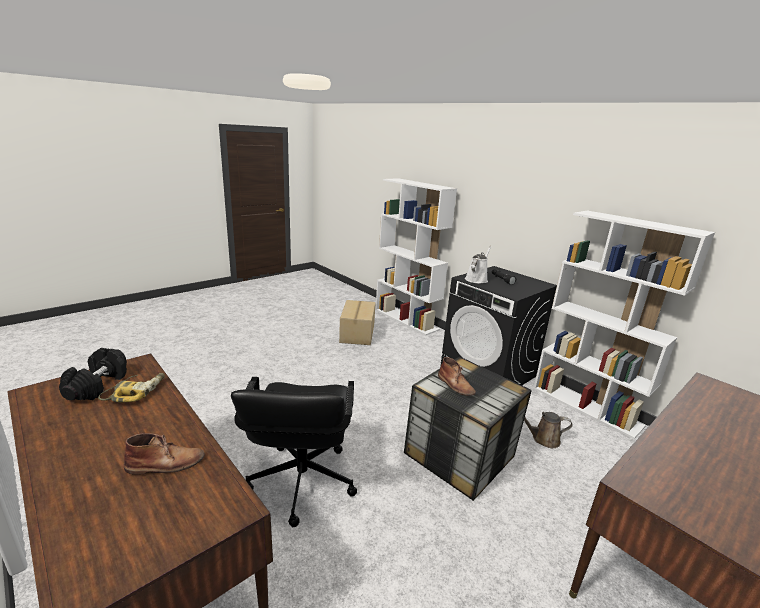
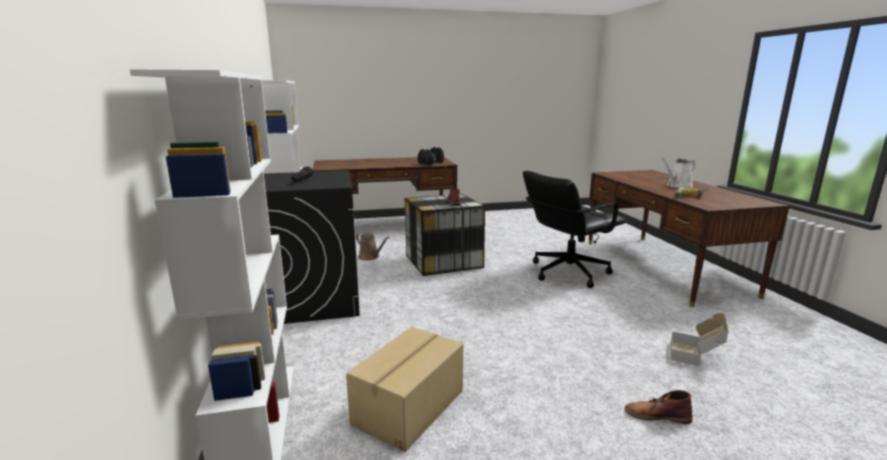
camera: 150 degrees left, 5 degrees down
black dumbbell [59,348,127,400] -> black dumbbell moved to [417,147,444,165]
brown boot [124,433,205,475] -> brown boot moved to [625,390,693,424]
black office chair [231,377,357,527] -> black office chair turned 150 degrees counterclockwise [523,171,626,288]
white watering can [465,246,492,284] -> white watering can moved to [662,158,695,188]
none -> cardboard box [670,313,728,366]

